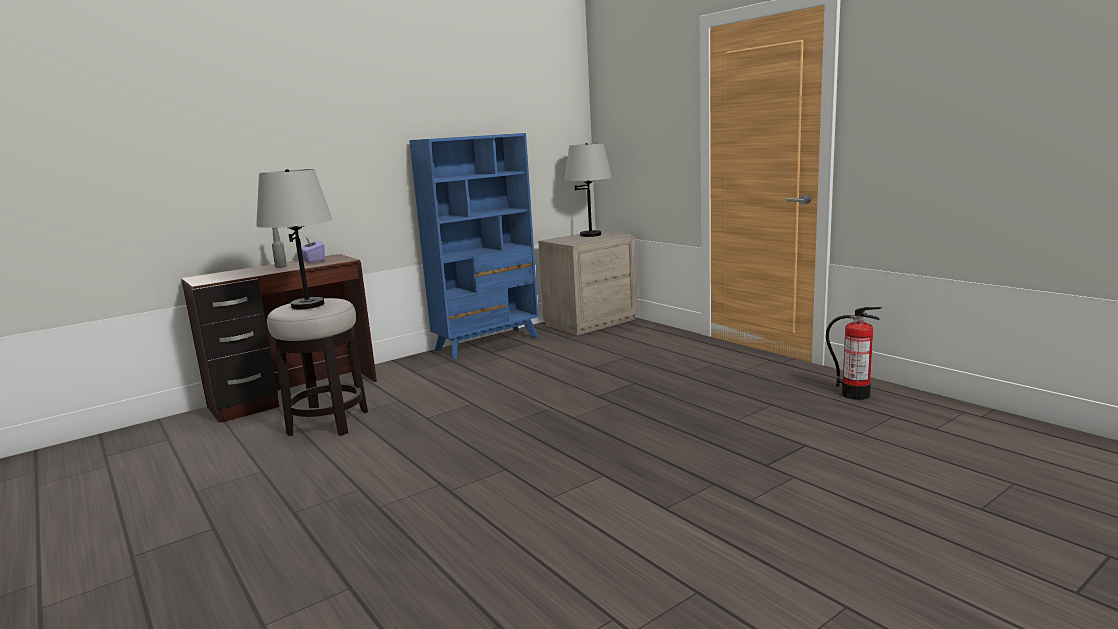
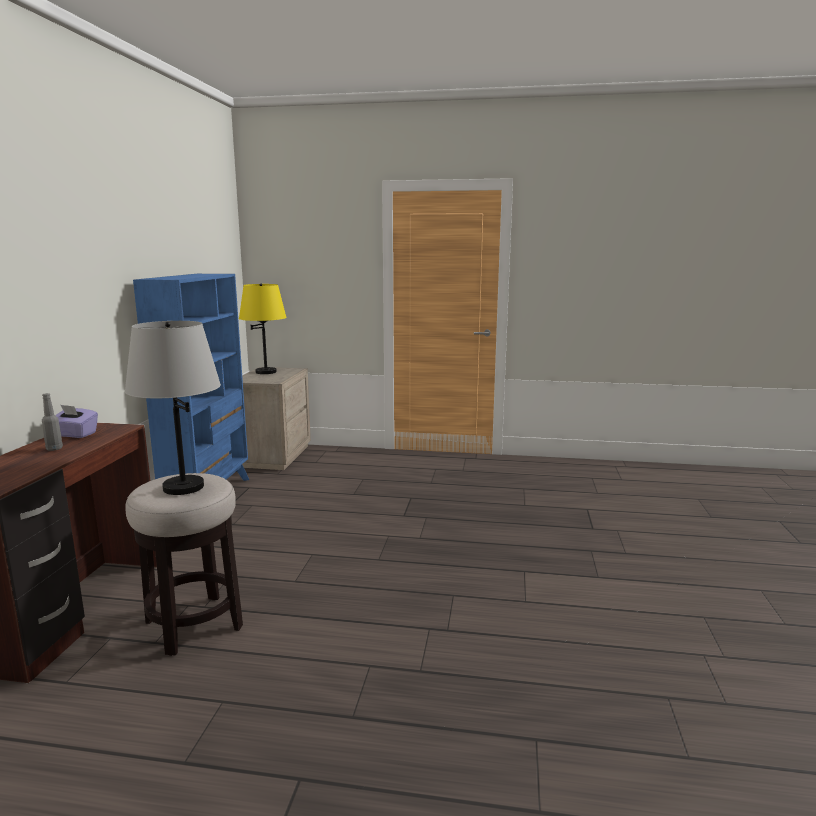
camera: 45 degrees left, 0 degrees up
grey table lamp [564,143,612,237] -> yellow table lamp [239,284,287,374]
fire extinguisher [826,307,882,400] -> none

